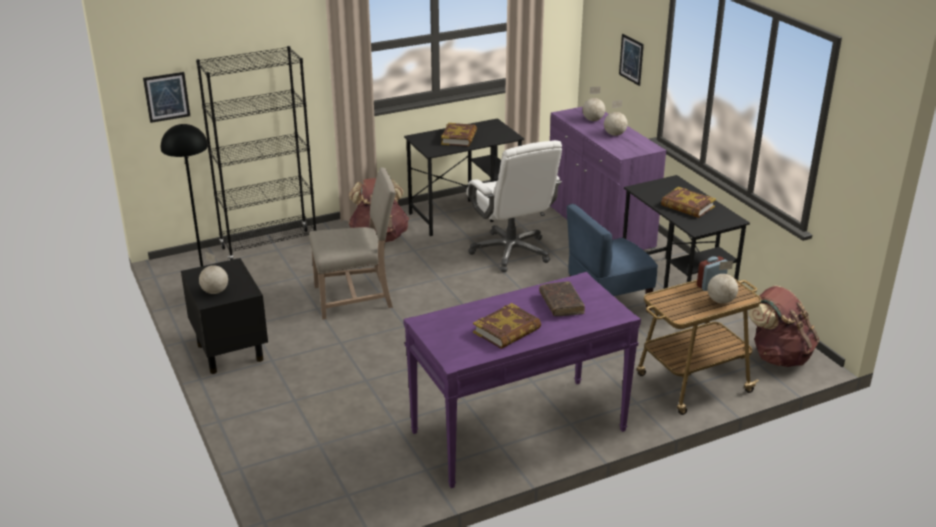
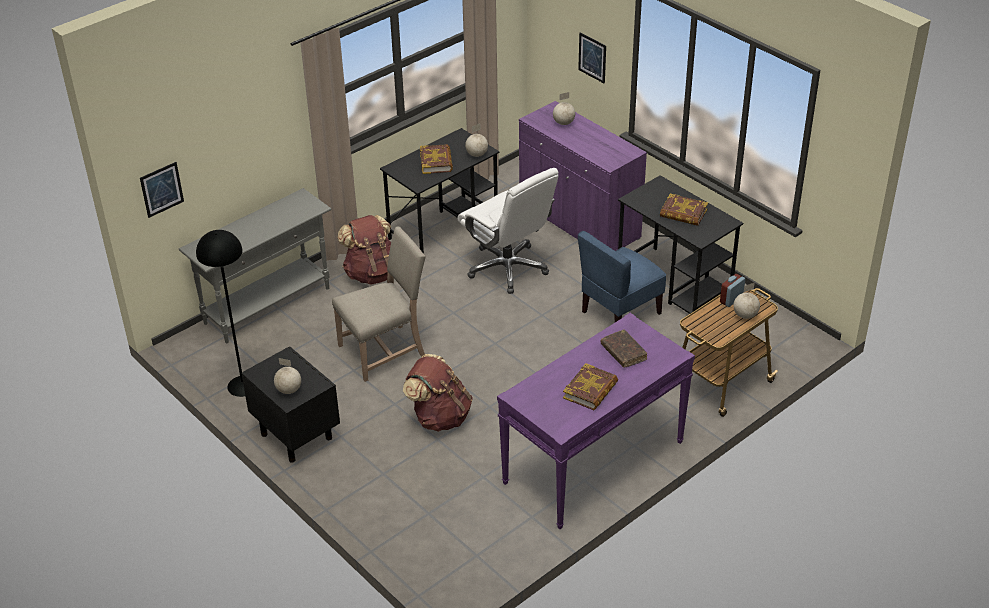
camera: 15 degrees left, 10 degrees up
black bookcase [196,46,317,260] -> grey console table [179,188,332,343]
globe [604,100,628,136] -> globe moved to [465,123,488,157]
brown backpack [748,286,819,367] -> brown backpack moved to [403,354,473,432]

